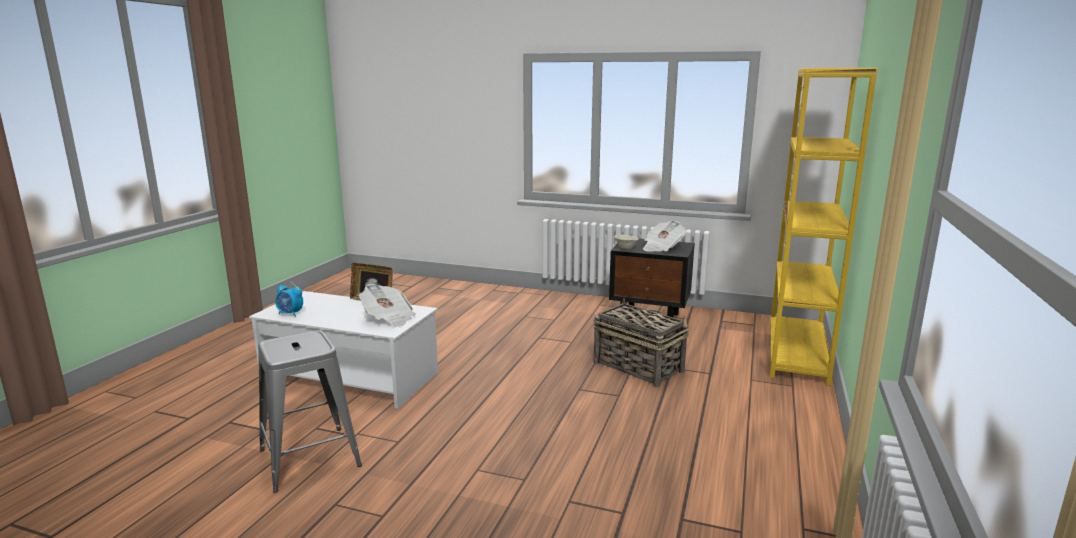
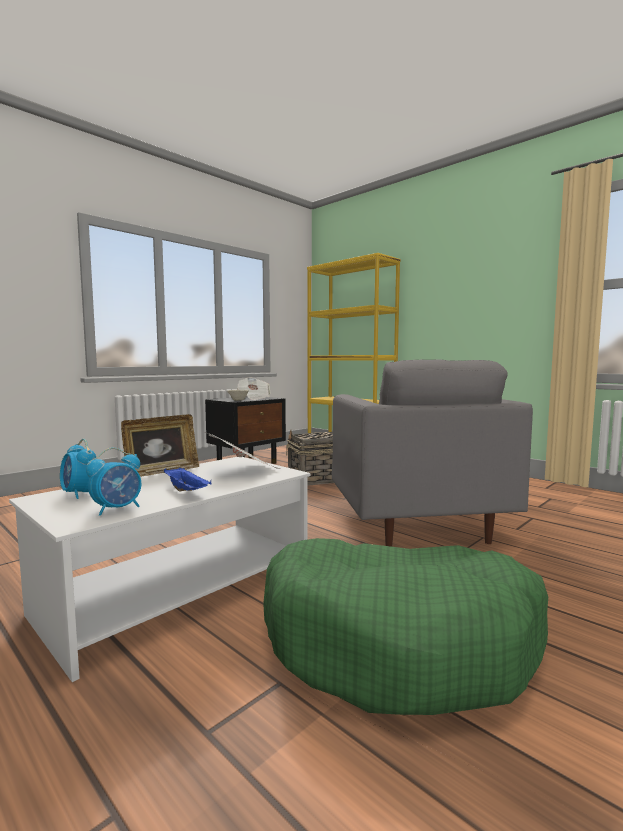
camera: 65 degrees left, 10 degrees down
grey stool [258,330,362,493] -> green dog bed [263,538,548,715]
none -> alarm clock [60,439,96,499]
none -> blue tray [164,468,212,492]
none -> grey armchair [332,360,533,547]

